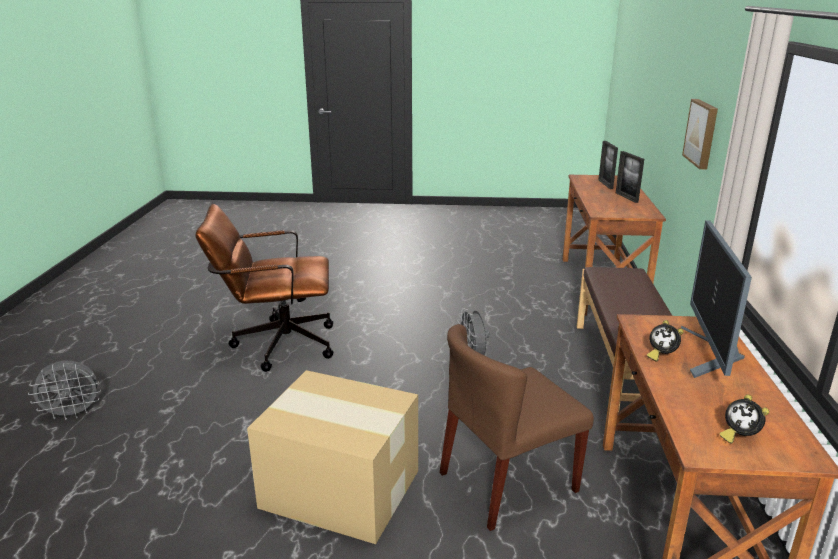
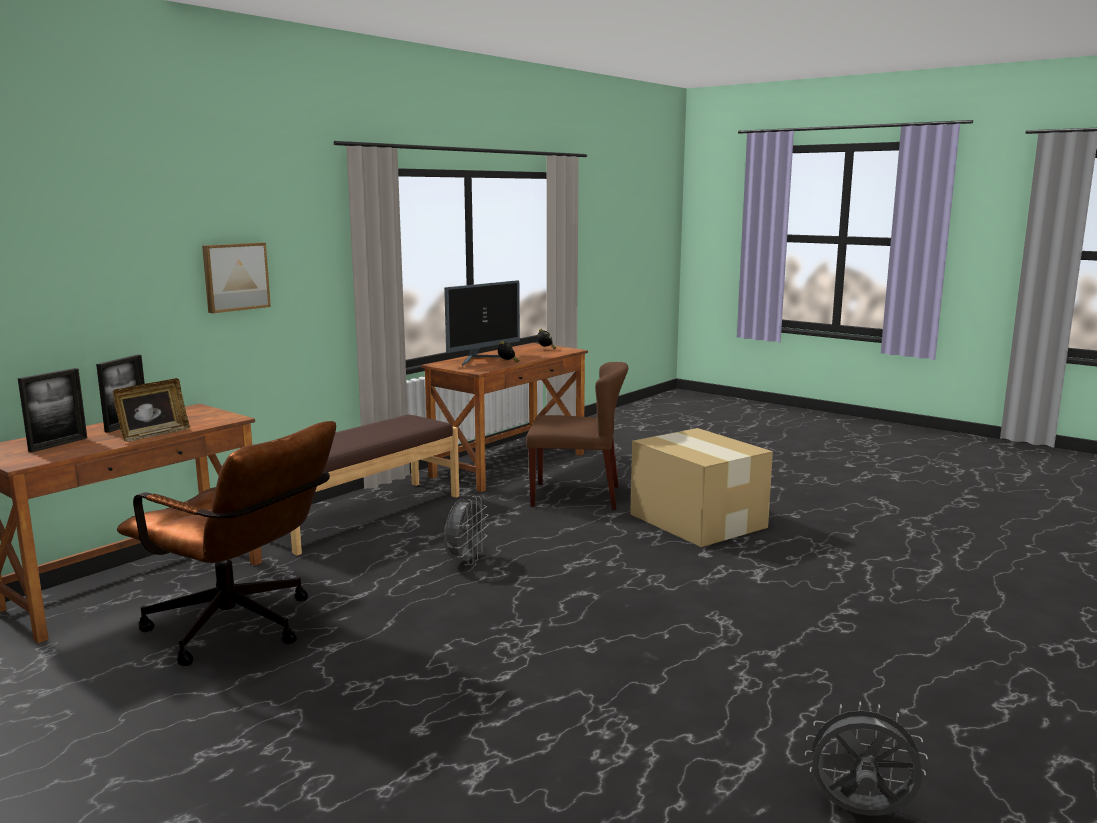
camera: 145 degrees left, 10 degrees down
grey fan [28,361,101,420] -> grey fan moved to [805,702,928,816]
brown office chair [196,204,334,372] -> brown office chair moved to [117,421,336,666]
none -> picture frame [113,378,190,442]

